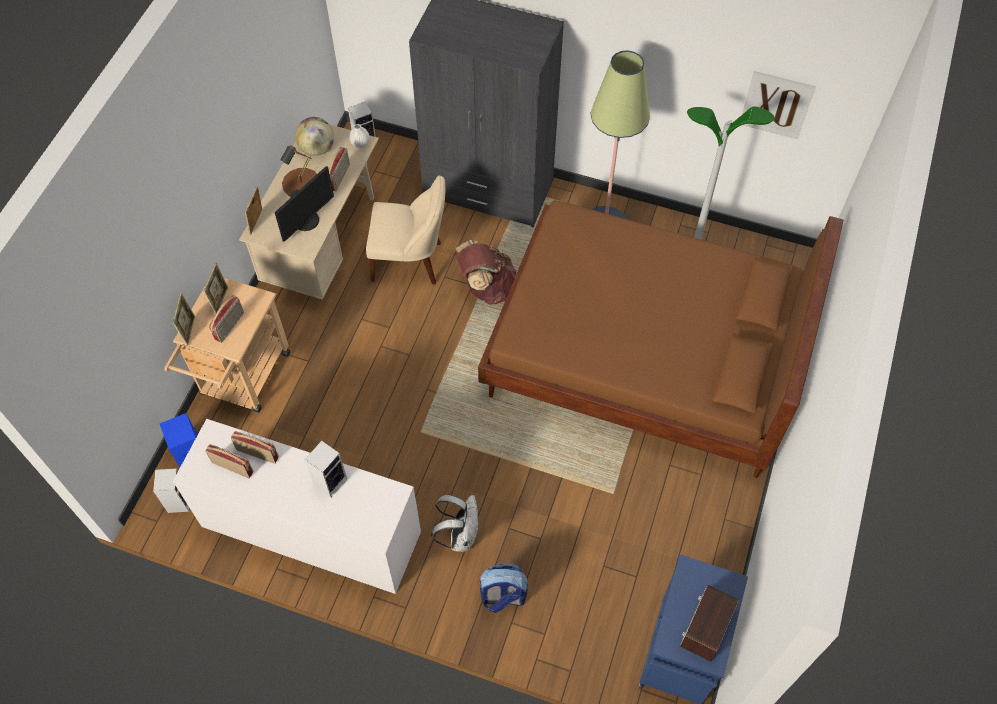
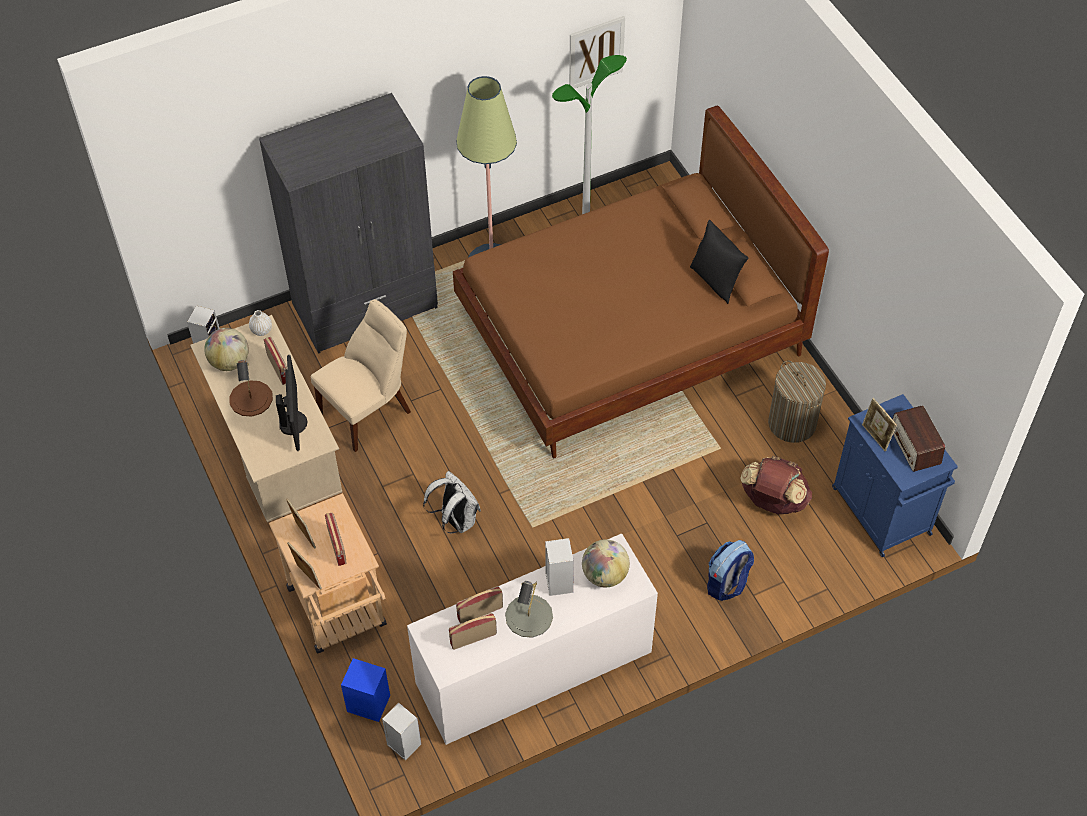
camera: 45 degrees left, 5 degrees down
picture frame [245,186,262,235] -> picture frame moved to [862,398,897,451]
white backpack [431,494,479,552] -> white backpack moved to [423,471,481,533]
brown backpack [456,240,516,305] -> brown backpack moved to [740,456,812,514]
none -> grey table lamp [505,581,553,638]
none -> globe [582,539,630,587]
none -> black pillow [690,220,748,304]
none -> laundry basket [768,361,826,443]

